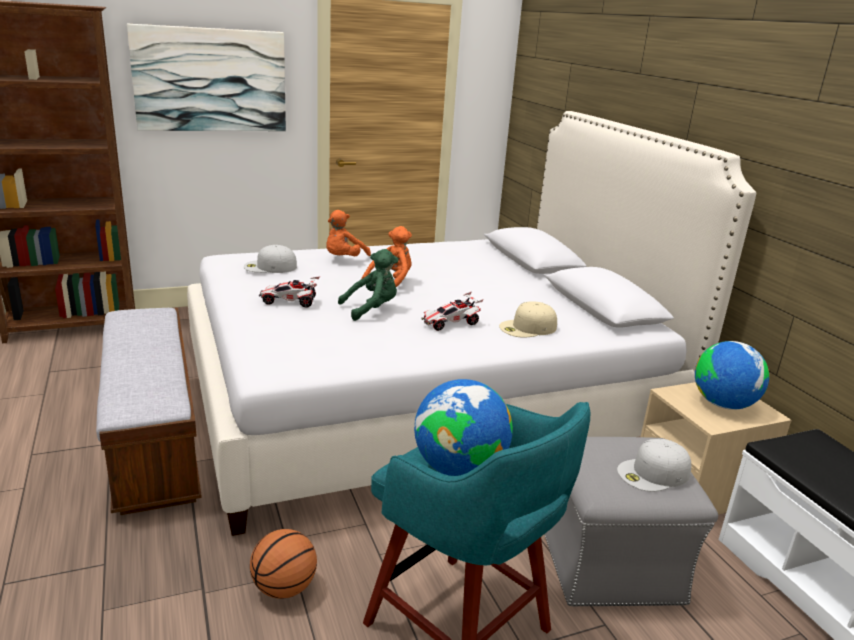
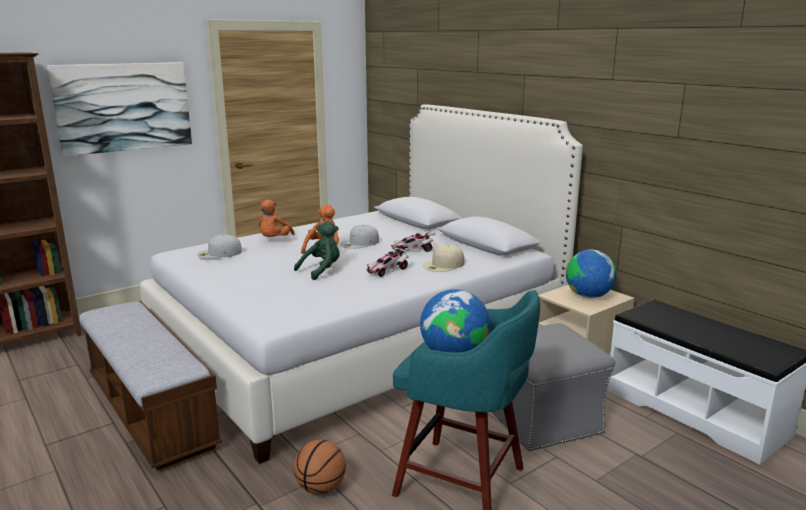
camera: 15 degrees left, 5 degrees down
toy car [259,277,320,307] -> toy car moved to [391,229,435,254]
white cap [617,439,691,492] -> white cap moved to [340,225,379,249]

